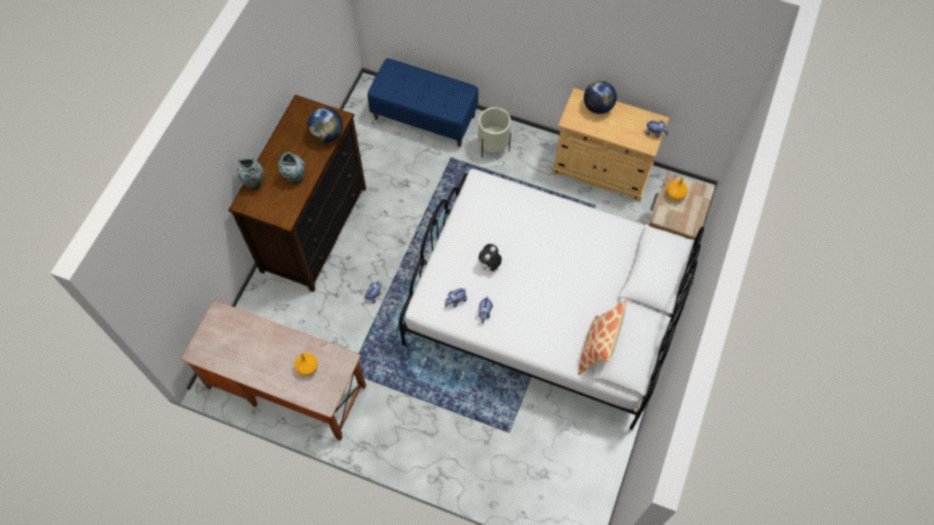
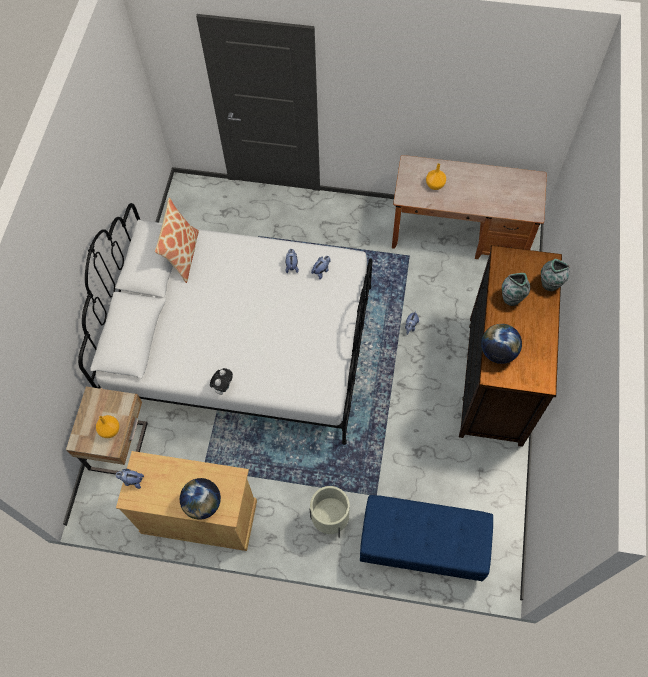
camera: 170 degrees right, 0 degrees up
plush toy [478,244,502,271] -> plush toy moved to [210,368,233,395]

